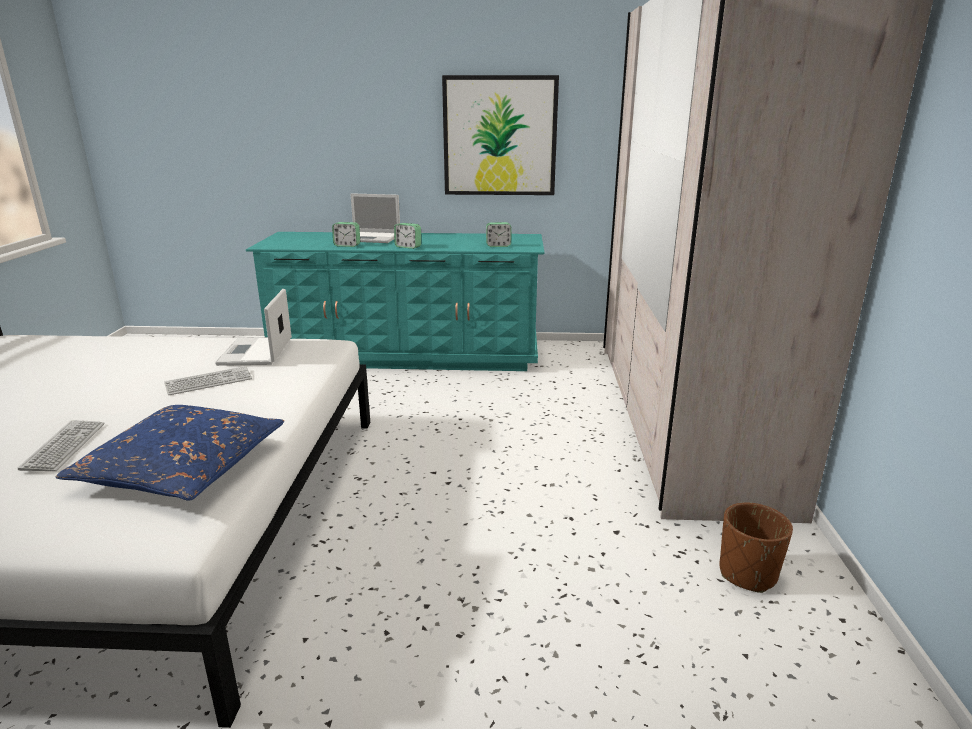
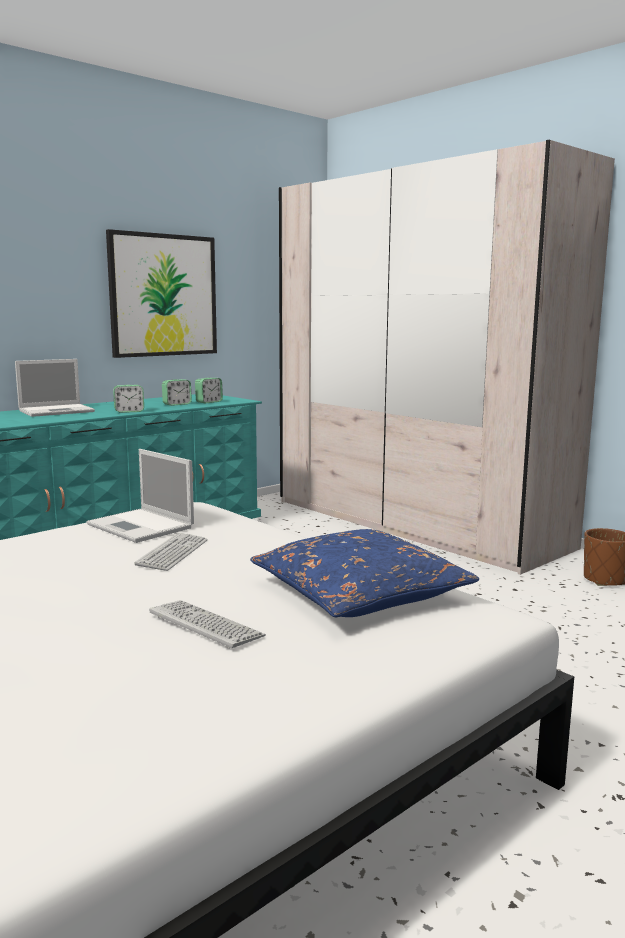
camera: 45 degrees left, 10 degrees down
alarm clock [332,222,360,247] -> alarm clock moved to [162,379,192,406]

